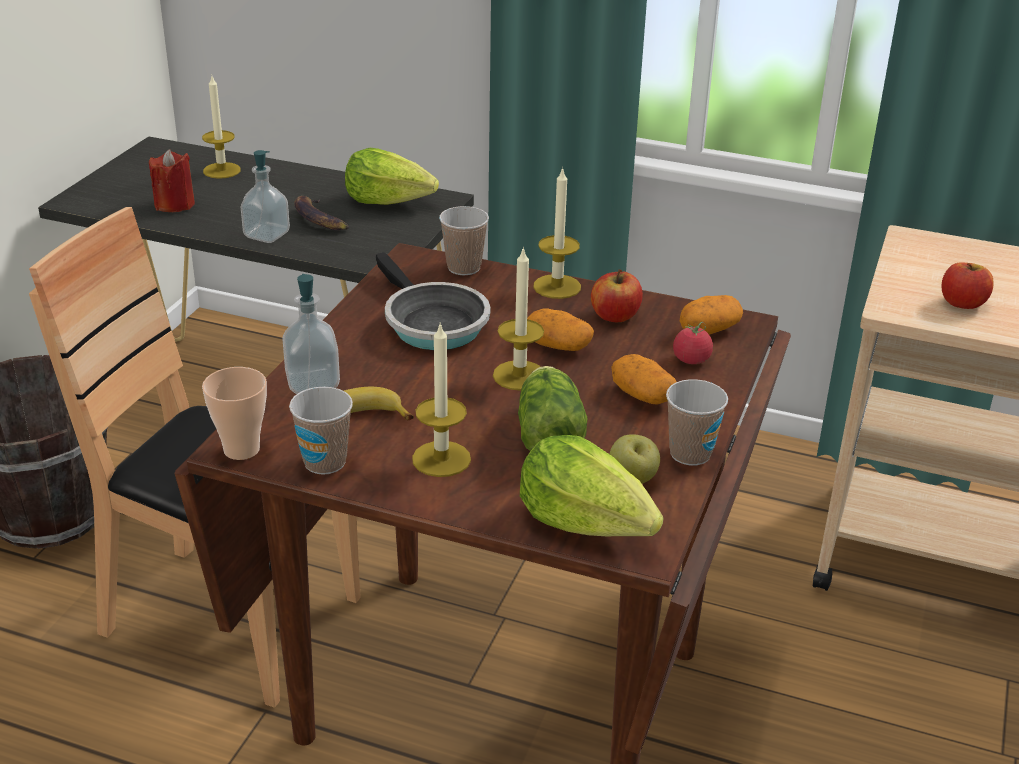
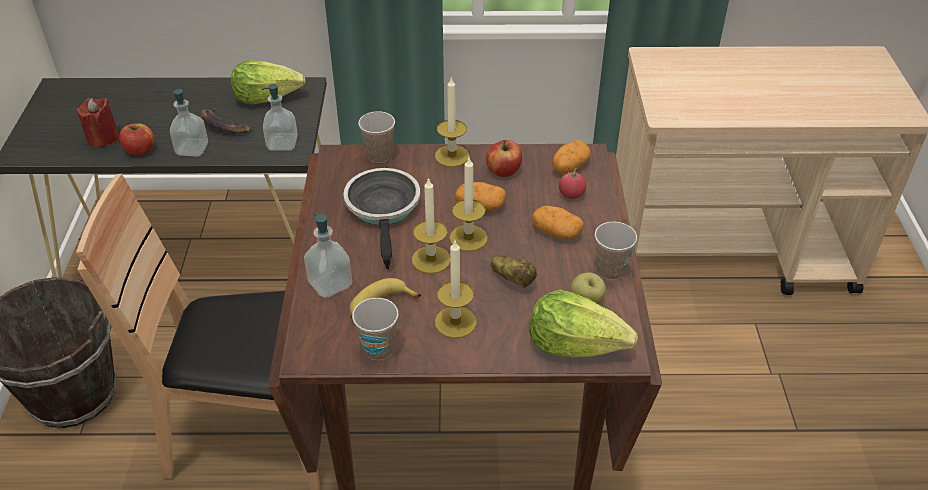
camera: 20 degrees left, 10 degrees up
candle [202,74,241,179] -> candle moved to [412,177,450,274]
cup [202,367,267,460] -> none
frying pan [375,252,490,350] -> frying pan turned 135 degrees counterclockwise [343,168,420,269]
lettuce [518,366,588,451] -> potato [491,256,537,288]
apple [942,262,994,309] -> apple moved to [119,123,154,155]
none -> soap dispenser [261,84,298,151]

